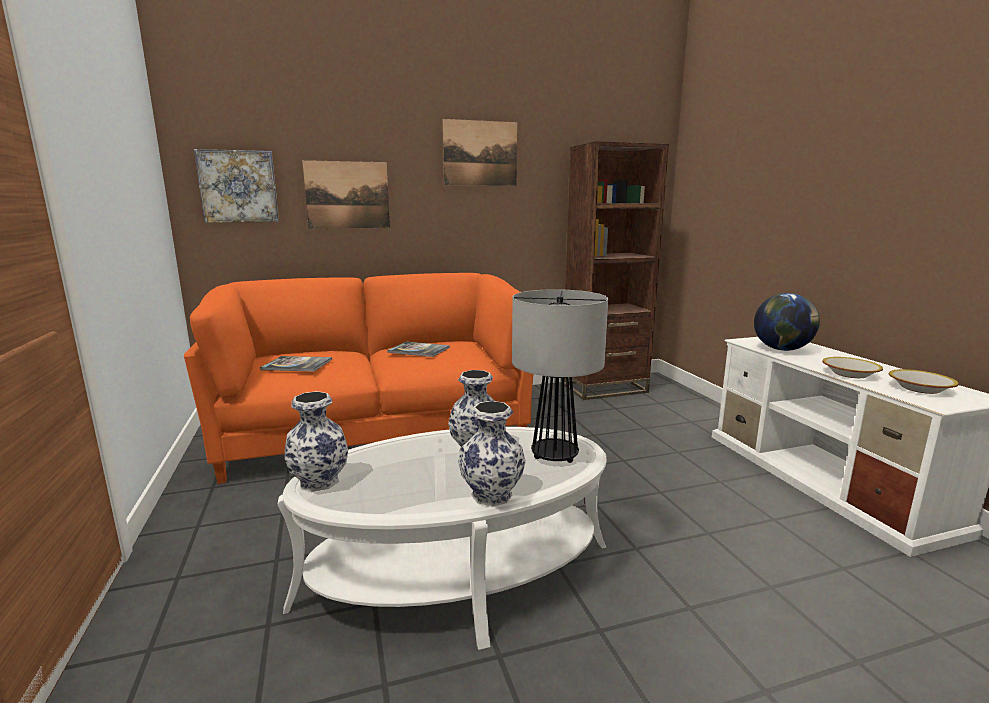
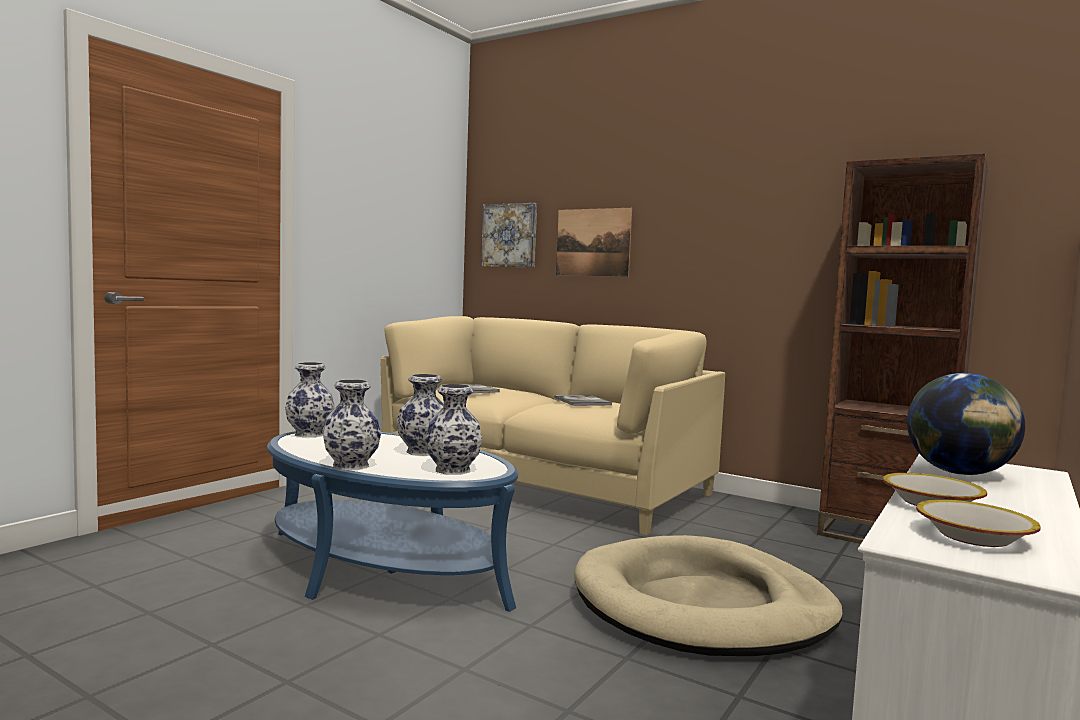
camera: 50 degrees right, 10 degrees down
orange sofa [184,273,533,484] -> beige sofa [380,316,725,535]
white coffee table [278,427,607,650] -> blue coffee table [267,431,518,612]
picture [443,119,517,186] -> none
table lamp [512,289,608,463] -> vase [426,384,482,475]
none -> beige dog bed [574,535,843,656]

